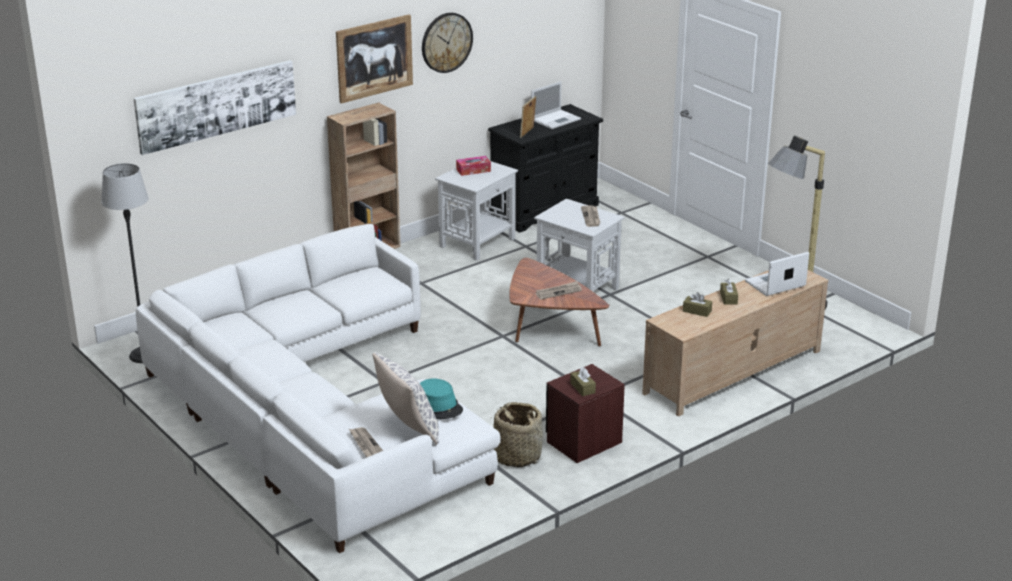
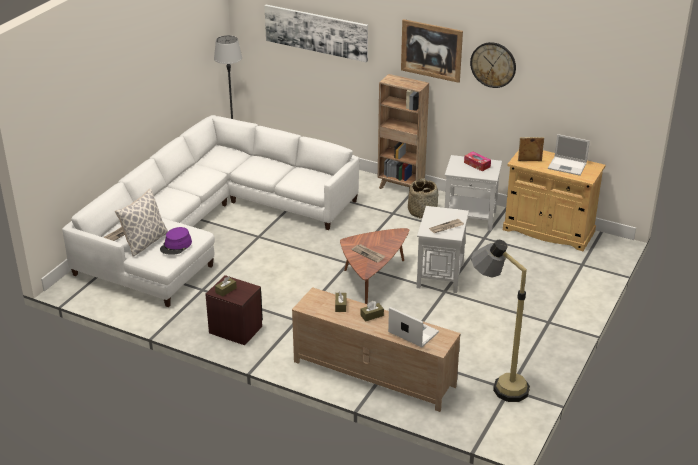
camera: 65 degrees right, 5 degrees up
turquoise hat [420,378,463,419] -> purple hat [160,227,192,255]
black cabinet [488,104,603,233] -> beige cabinet [503,150,606,251]
basket [491,402,543,468] -> basket moved to [408,178,439,219]

